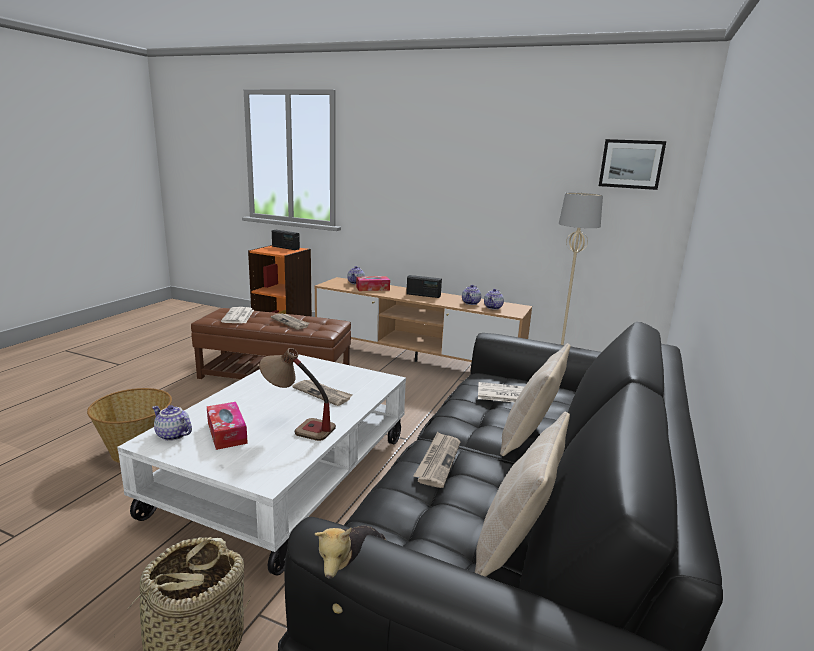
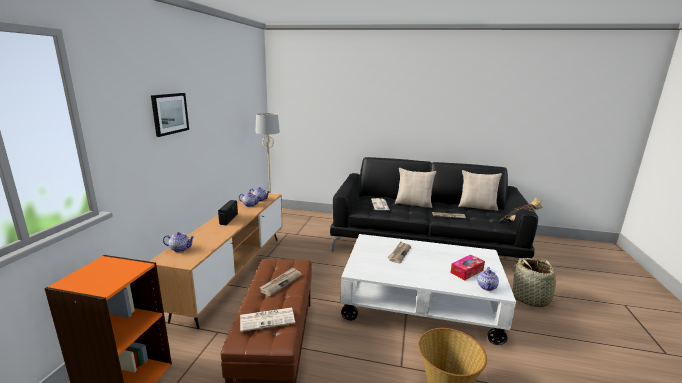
camera: 100 degrees left, 0 degrees up
table lamp [259,348,336,441] -> none
radio [272,230,300,250] -> none
tissue box [356,276,390,291] -> none
picture [599,139,666,190] -> picture moved to [151,93,189,137]

